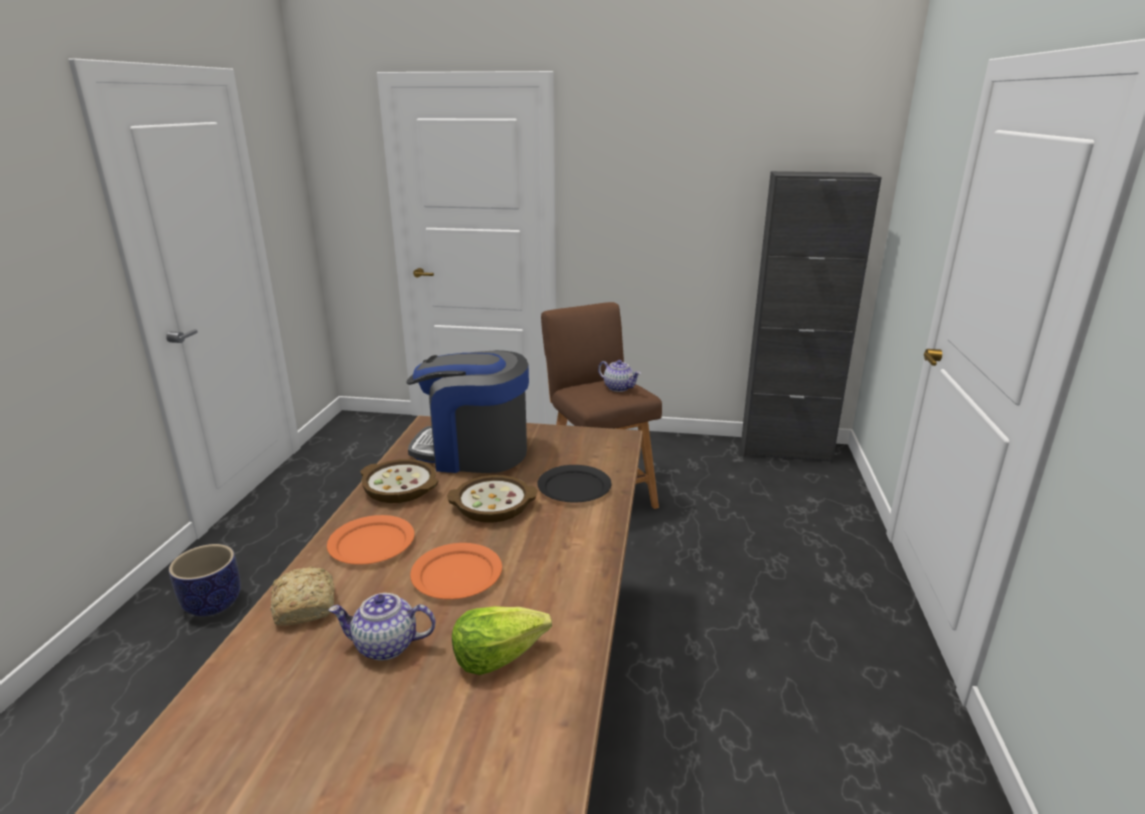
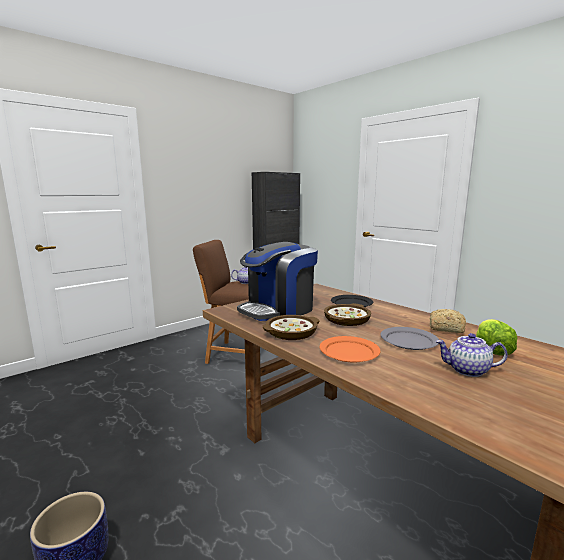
camera: 50 degrees left, 10 degrees down
bread [270,566,335,626] -> bread moved to [430,309,466,333]
teapot [329,593,436,661] -> teapot turned 60 degrees clockwise [436,333,508,377]
orange plate [410,543,502,599] -> grey plate [380,327,439,350]

